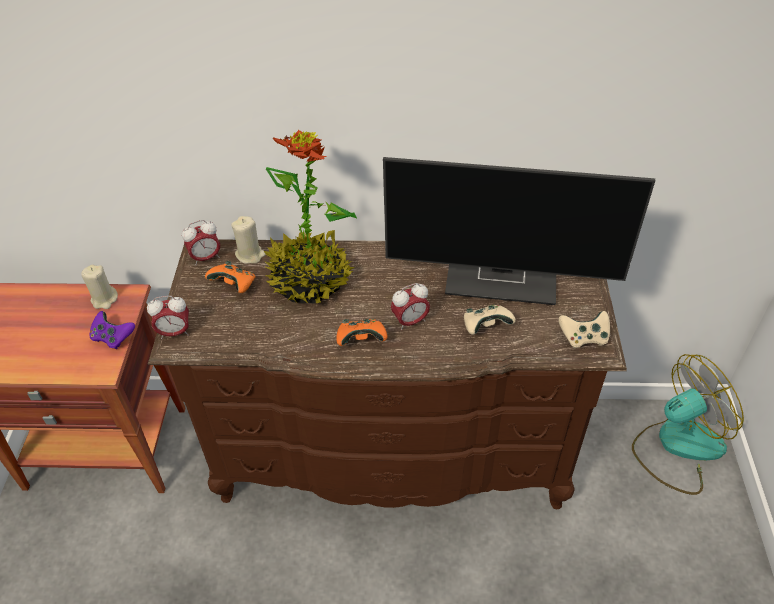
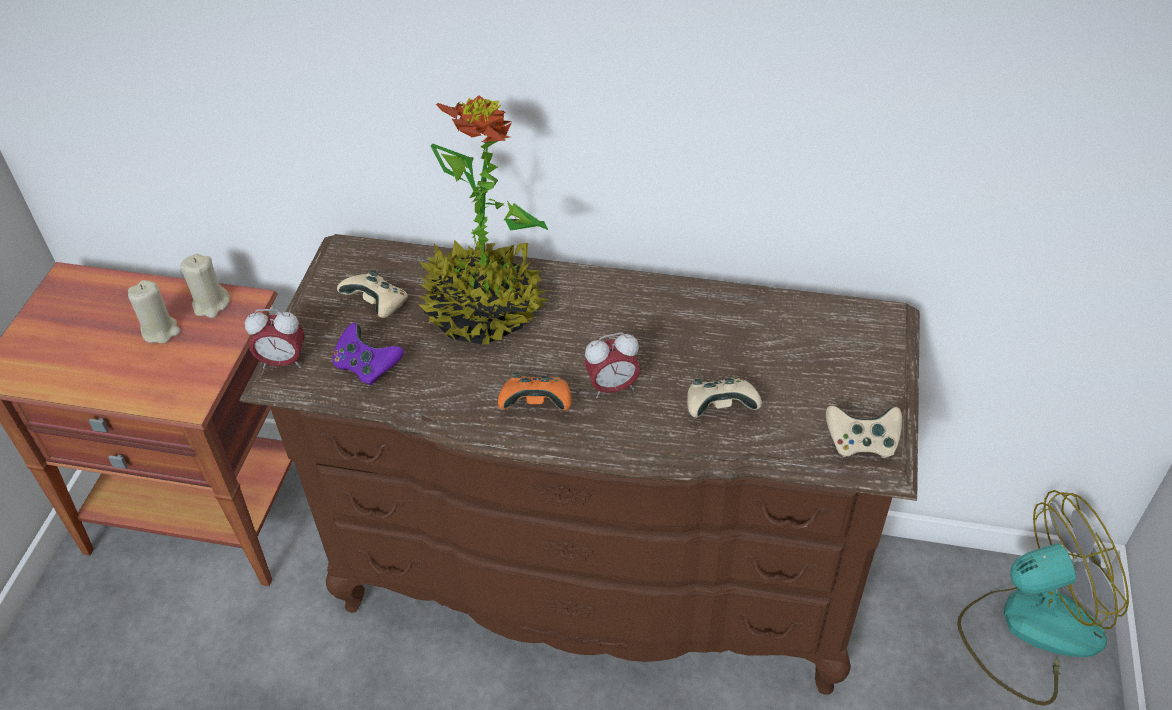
camera: 10 degrees right, 0 degrees up
purple game controller [90,311,135,349] -> purple game controller moved to [332,323,404,386]
alarm clock [182,220,220,265] -> none
orange game controller [205,261,256,293] -> beige game controller [337,270,408,318]
beige candle [231,216,266,264] -> beige candle moved to [128,280,181,344]
monitor [383,157,655,305] -> none

